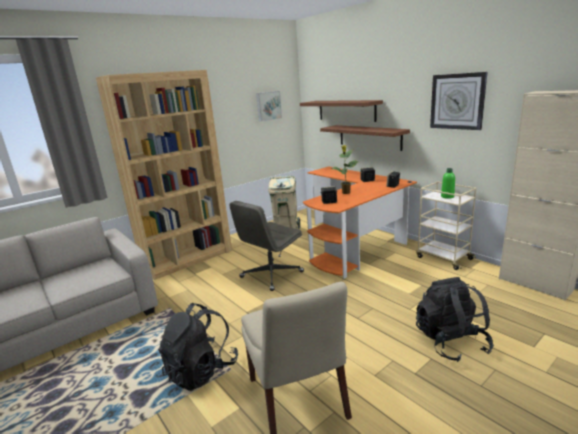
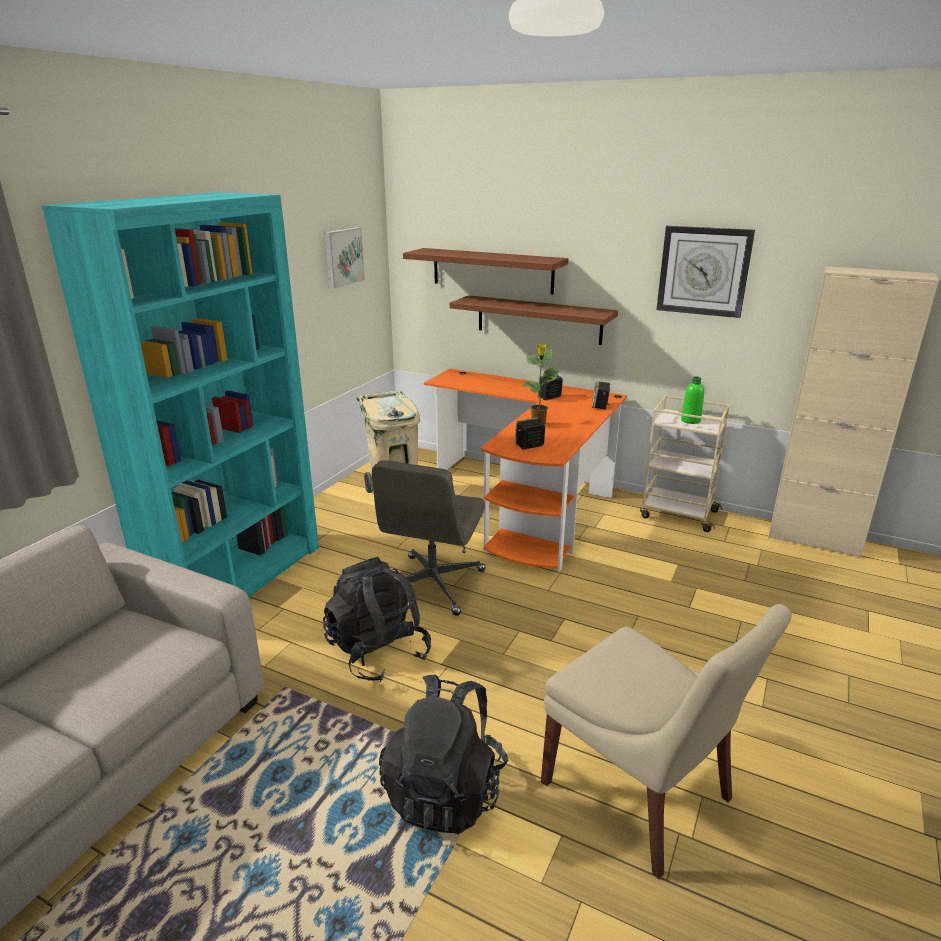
camera: 25 degrees left, 5 degrees up
brown bookcase [96,70,232,280] -> turquoise bookcase [42,192,319,597]
black backpack [416,277,494,362] -> black backpack moved to [323,557,431,682]

